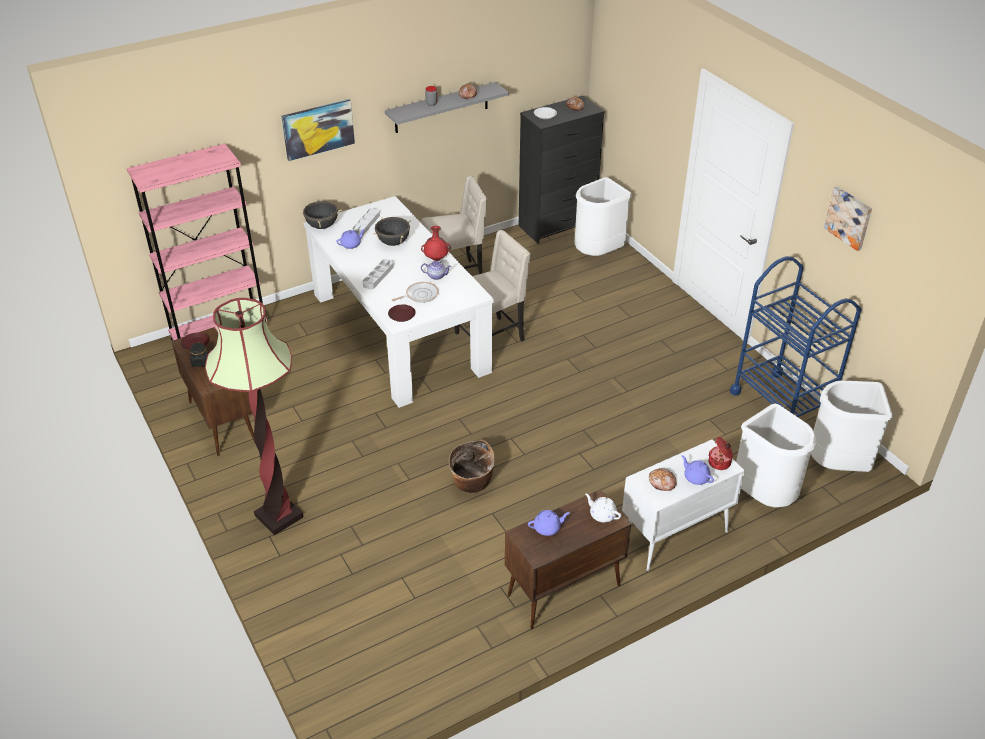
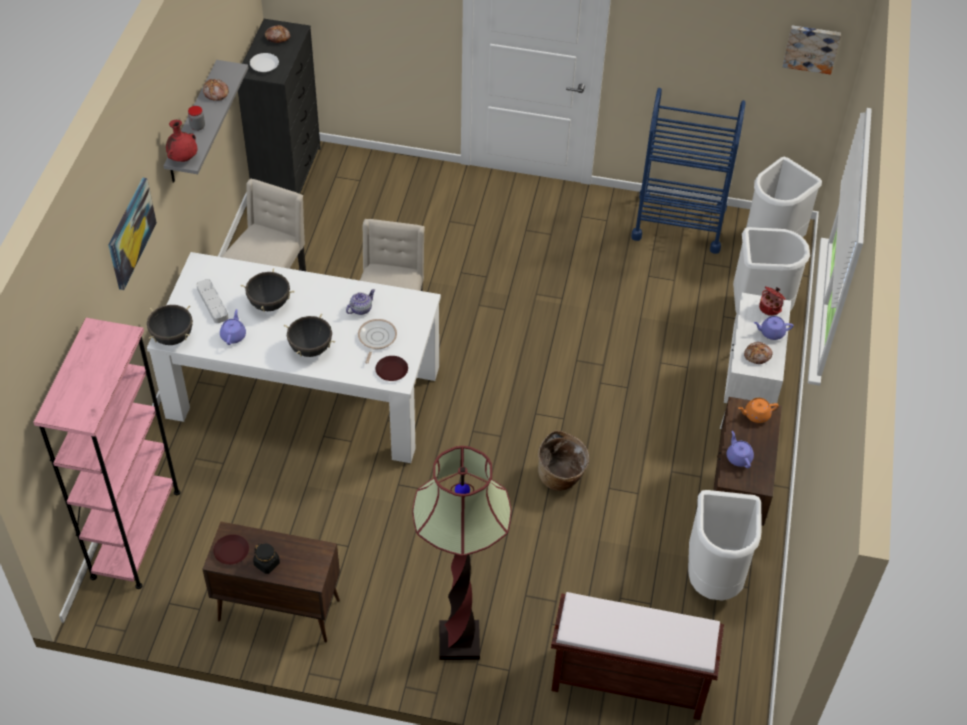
camera: 50 degrees left, 10 degrees up
grey tray [363,259,394,290] -> black cooking pot [284,314,335,357]
red vase [421,226,451,261] -> red vase moved to [166,120,198,162]
purple teapot [528,510,570,536] -> purple teapot turned 45 degrees counterclockwise [726,431,754,468]
white trash can [575,177,632,256] -> white trash can moved to [688,490,761,600]
white teapot [585,494,621,523] -> orange teapot [738,398,778,423]
picture [824,187,872,251] -> picture moved to [783,25,841,74]
none -> brown bench [551,592,724,720]

